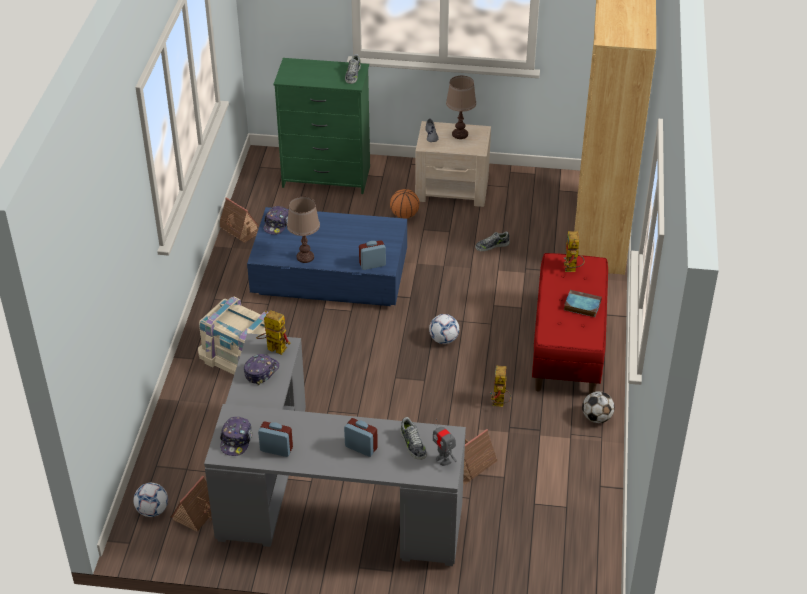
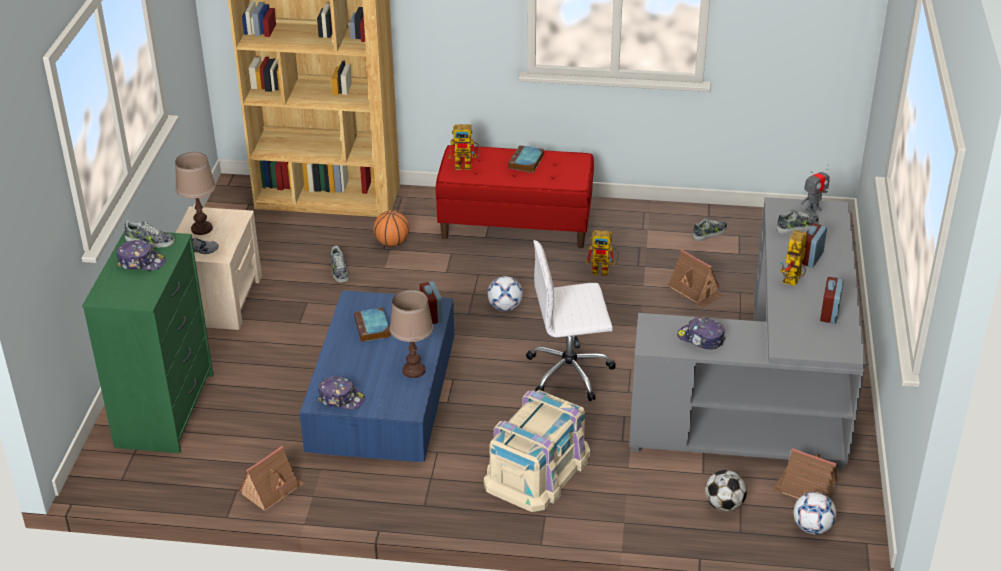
camera: 90 degrees left, 5 degrees down
cap [220,417,253,456] -> cap moved to [117,240,166,270]
toy robot [256,310,290,355] -> toy robot moved to [780,230,807,286]
basketball [390,189,420,219] -> basketball moved to [373,210,410,247]
football [582,391,615,423] -> football moved to [705,470,747,511]
none -> book [354,307,391,342]
none -> white office chair [526,240,616,401]
none -> shoe [692,219,727,241]

